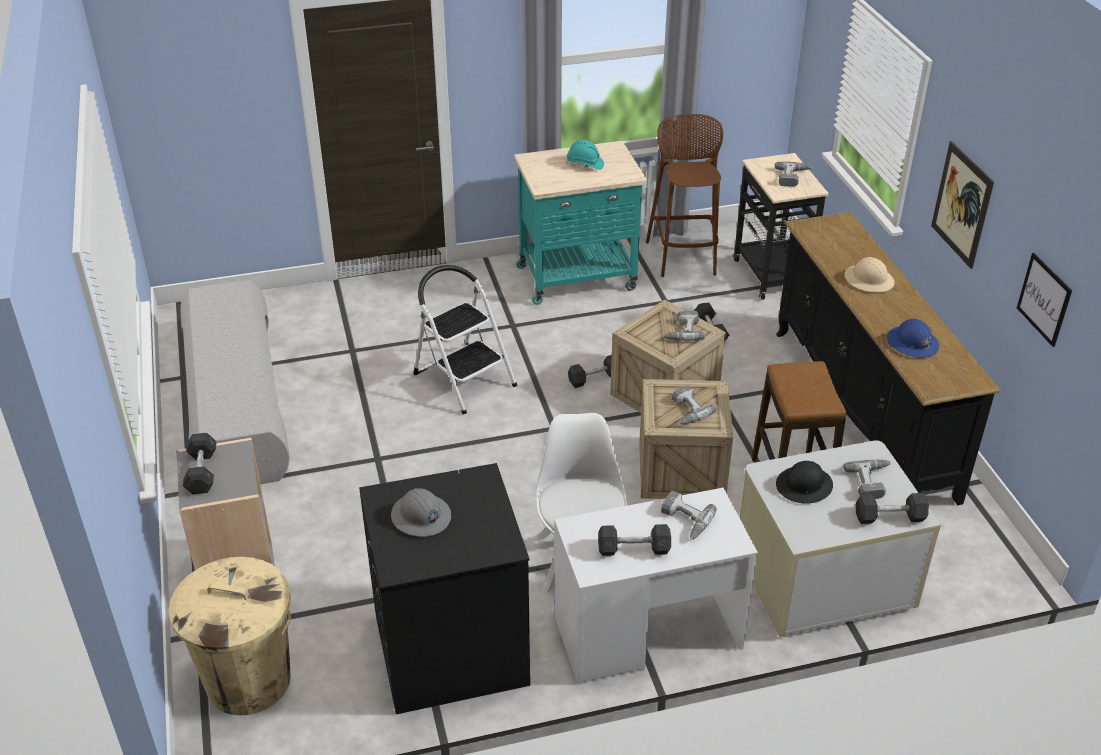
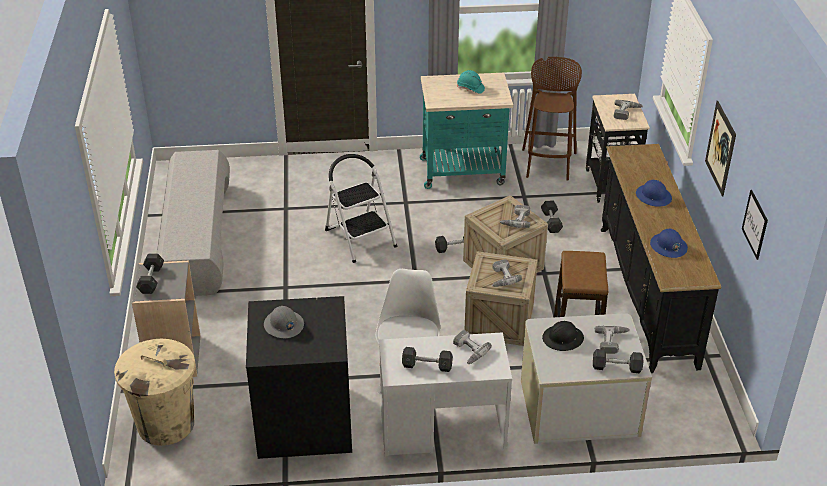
camera: 10 degrees right, 0 degrees up
beige hard hat [845,257,895,293] -> blue hard hat [636,180,672,207]

